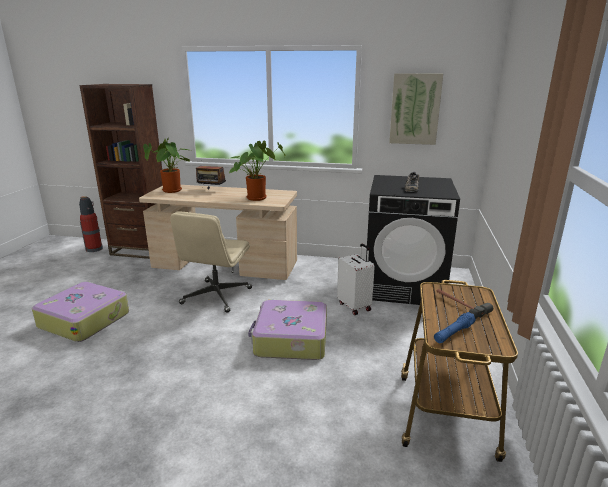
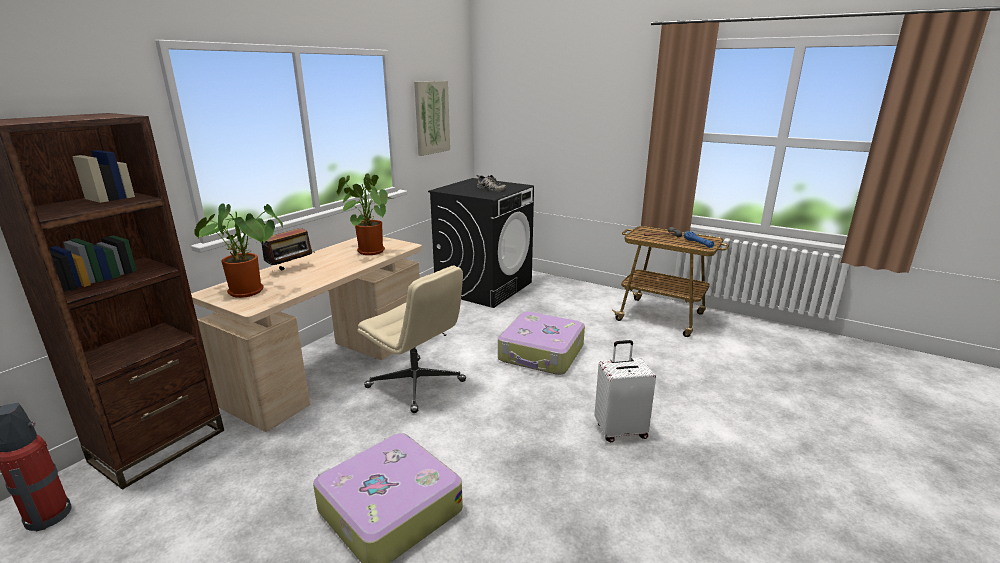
camera: 70 degrees left, 0 degrees up
white suitcase [337,244,375,315] -> white suitcase moved to [594,340,656,442]

